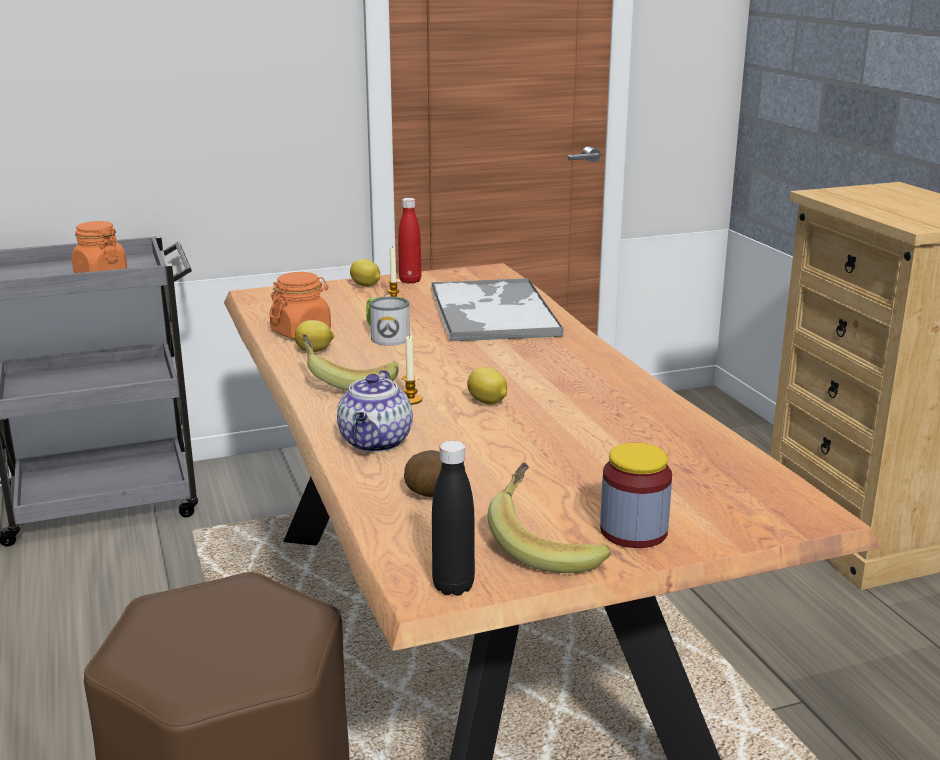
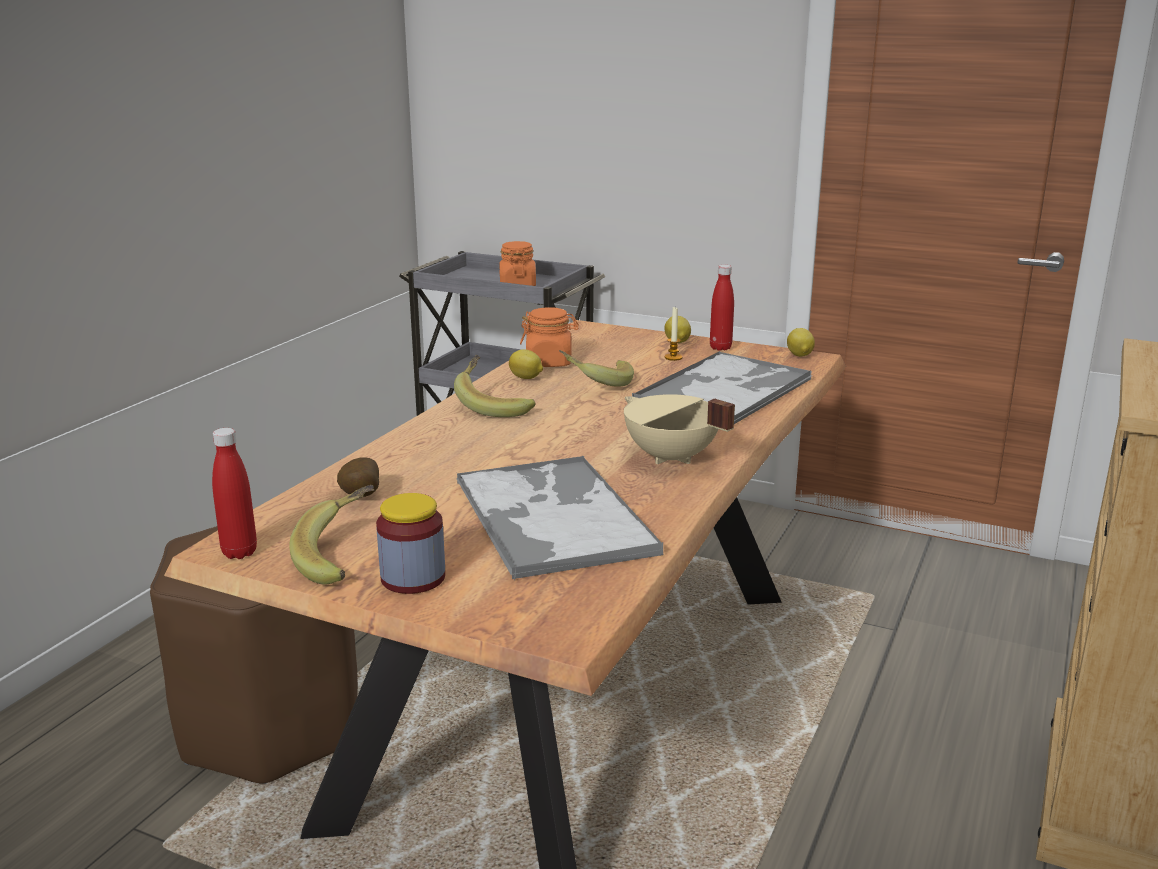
camera: 45 degrees right, 0 degrees up
teapot [337,370,413,452] -> none
mug [366,296,410,346] -> banana [559,350,634,387]
candle [401,336,422,405] -> none
black bottle [432,441,475,596] -> red bottle [212,428,257,559]
lemon [467,367,507,405] -> lemon moved to [787,328,815,357]
none -> tray [456,456,663,580]
none -> beige cooking pot [624,394,735,464]

